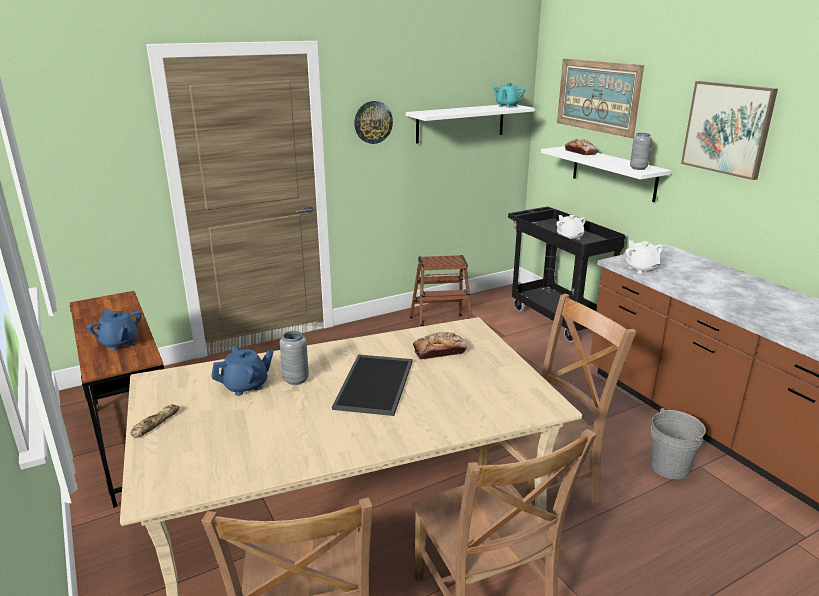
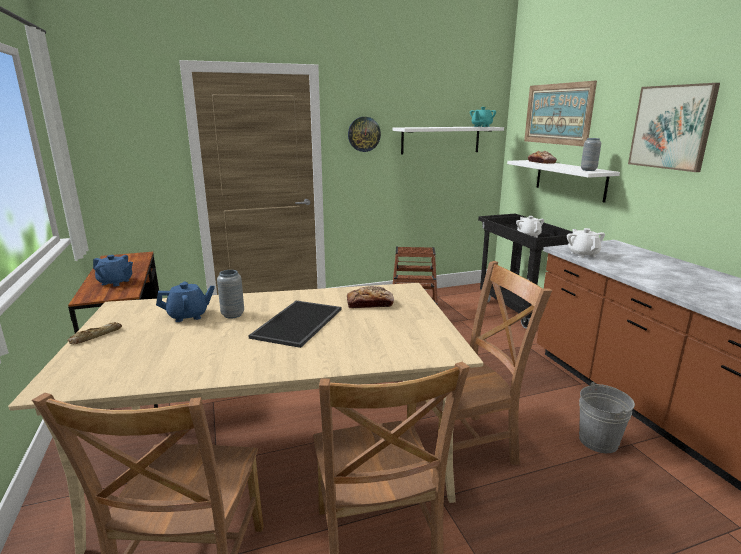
camera: 10 degrees right, 5 degrees down
blue teapot [87,309,142,351] -> blue teapot turned 45 degrees counterclockwise [93,255,133,287]

